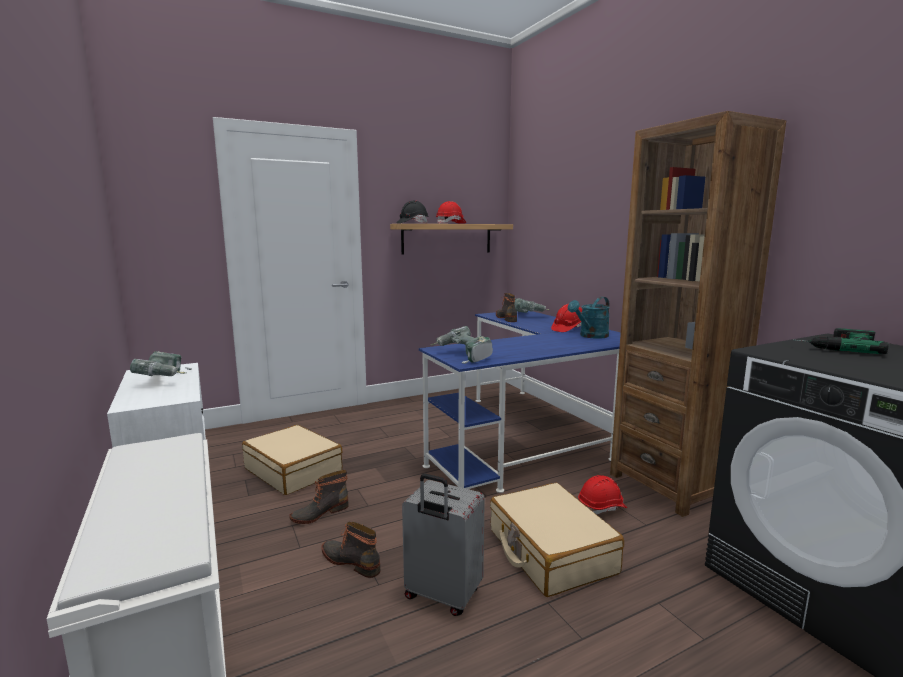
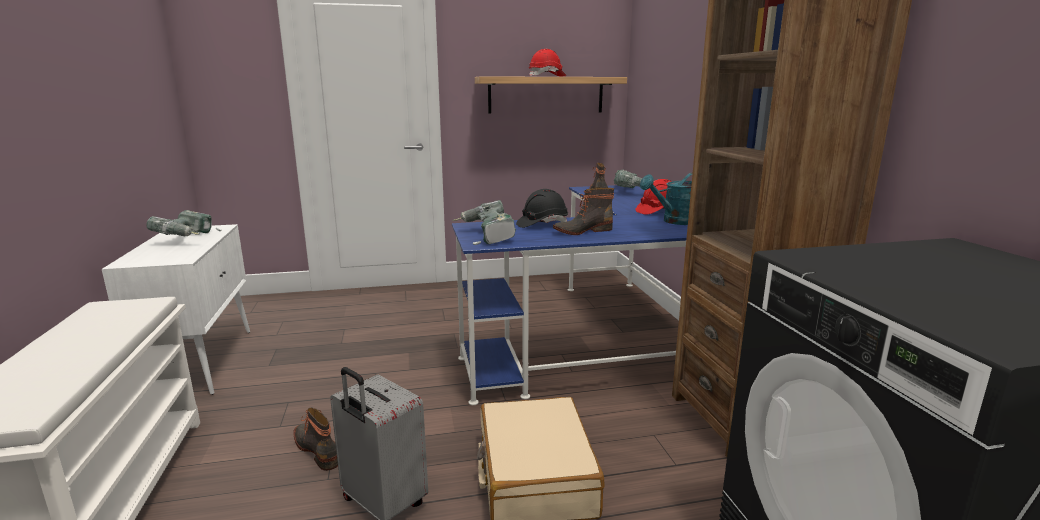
camera: 15 degrees right, 5 degrees up
beige suitcase [242,425,343,495] -> none
boot [289,470,349,524] -> boot moved to [553,188,614,235]
black hard hat [396,201,428,224] -> black hard hat moved to [516,189,568,228]
red hard hat [578,475,627,515] -> none
power drill [793,328,888,354] -> none

